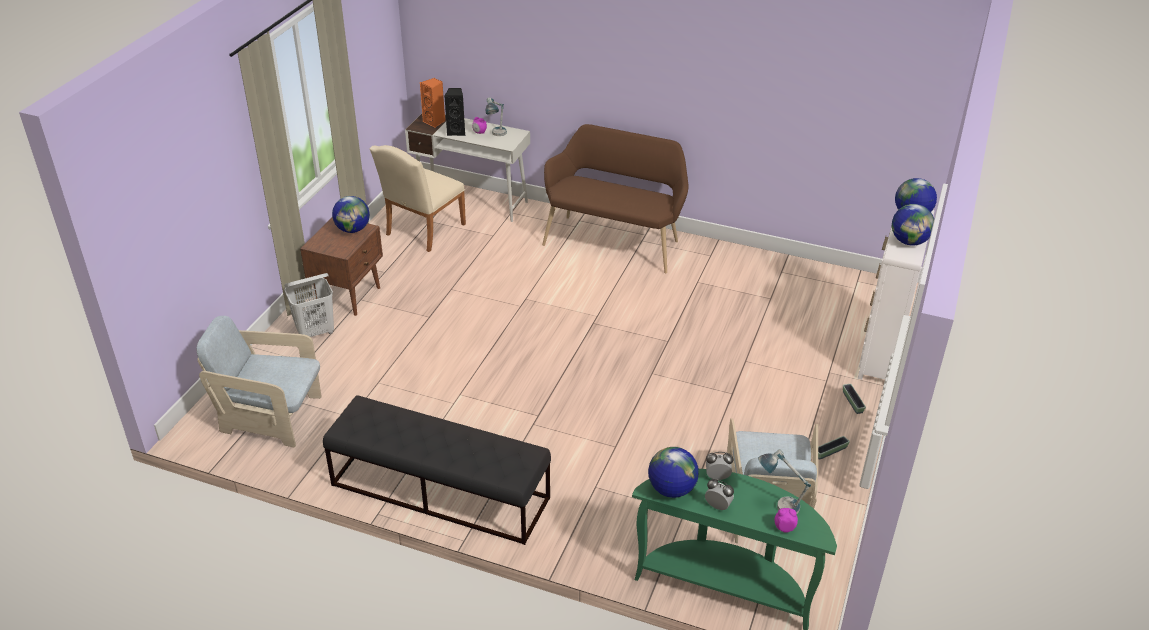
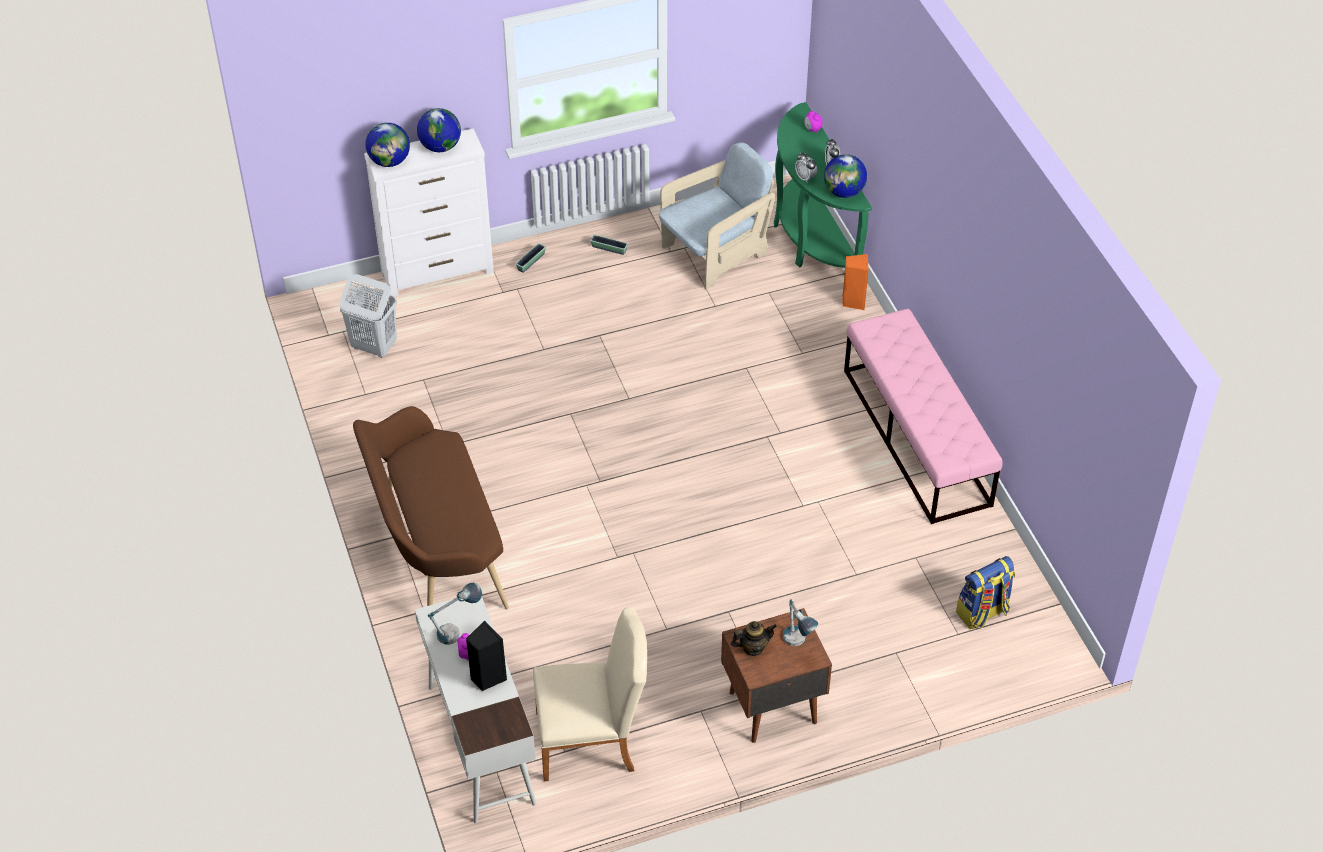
camera: 130 degrees left, 10 degrees up
beige armchair [197,316,321,447] -> backpack [956,556,1015,629]
white laundry basket [284,273,334,337] -> white laundry basket moved to [339,274,397,357]
black bench [323,395,551,545] -> pink bench [844,309,1003,524]
globe [332,196,370,233] -> teapot [731,621,777,656]
orange speaker [420,78,445,128] -> orange speaker moved to [842,254,869,310]
table lamp [758,449,811,514] -> table lamp moved to [783,599,818,646]

